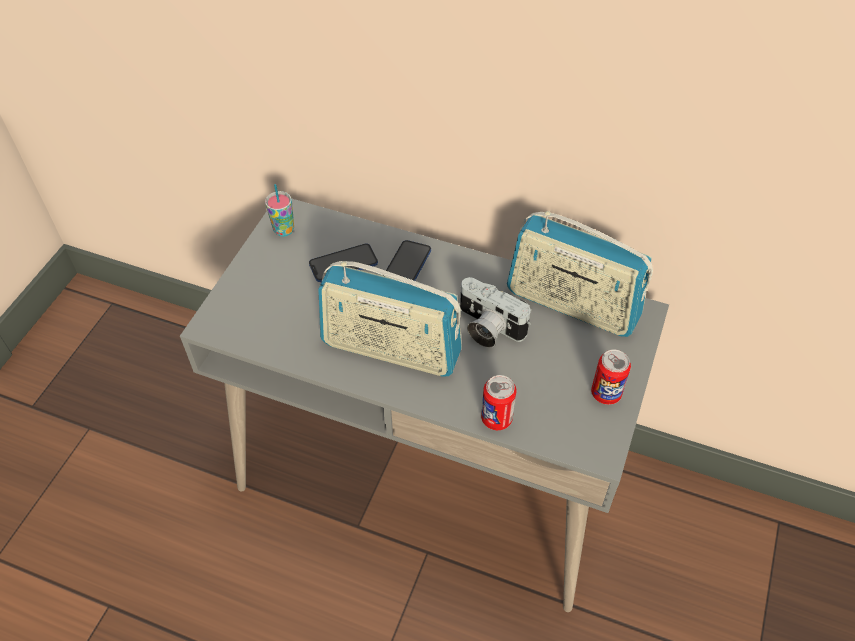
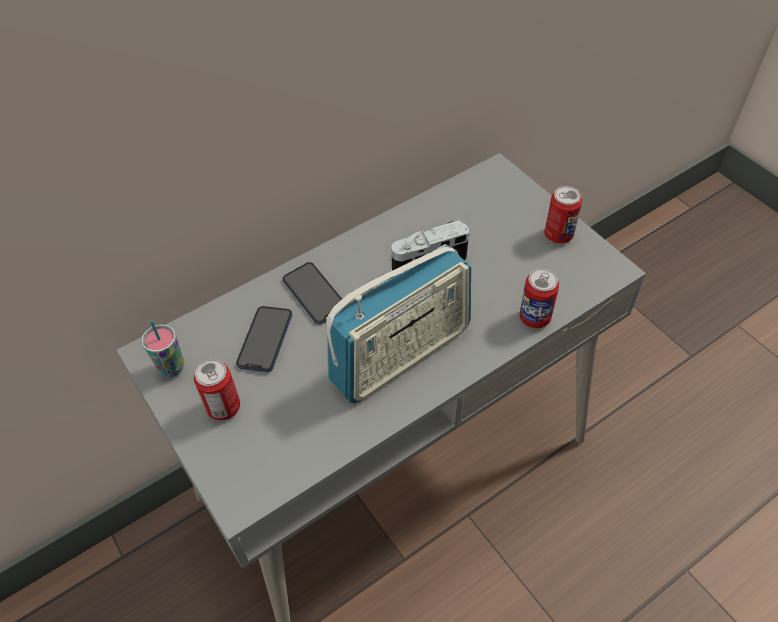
camera: 55 degrees left, 0 degrees up
radio [507,211,653,337] -> none
none -> can [194,359,240,421]

